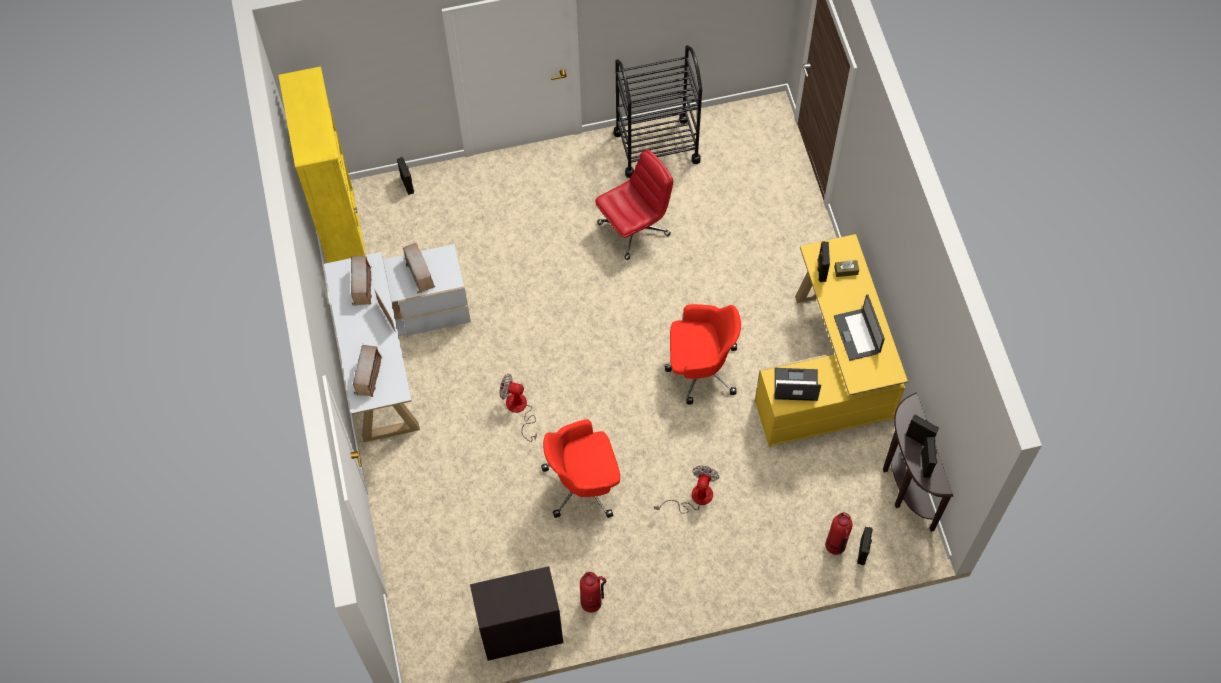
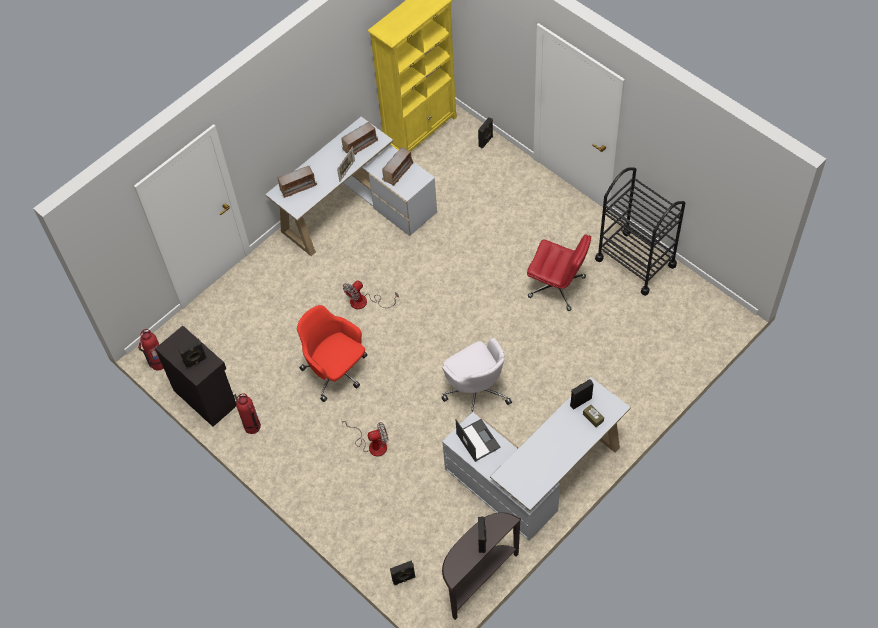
camera: 60 degrees right, 5 degrees down
fan [499,374,537,442] -> fan turned 120 degrees counterclockwise [343,280,399,309]
red office chair [665,304,741,405] -> white office chair [442,338,512,413]
yellow desk [755,234,908,447] -> white desk [442,377,631,541]
fire extinguisher [825,512,853,555] -> fire extinguisher moved to [138,329,164,370]
laptop [834,294,885,361] -> none
black speaker [921,437,937,478] -> black speaker moved to [178,339,207,369]

